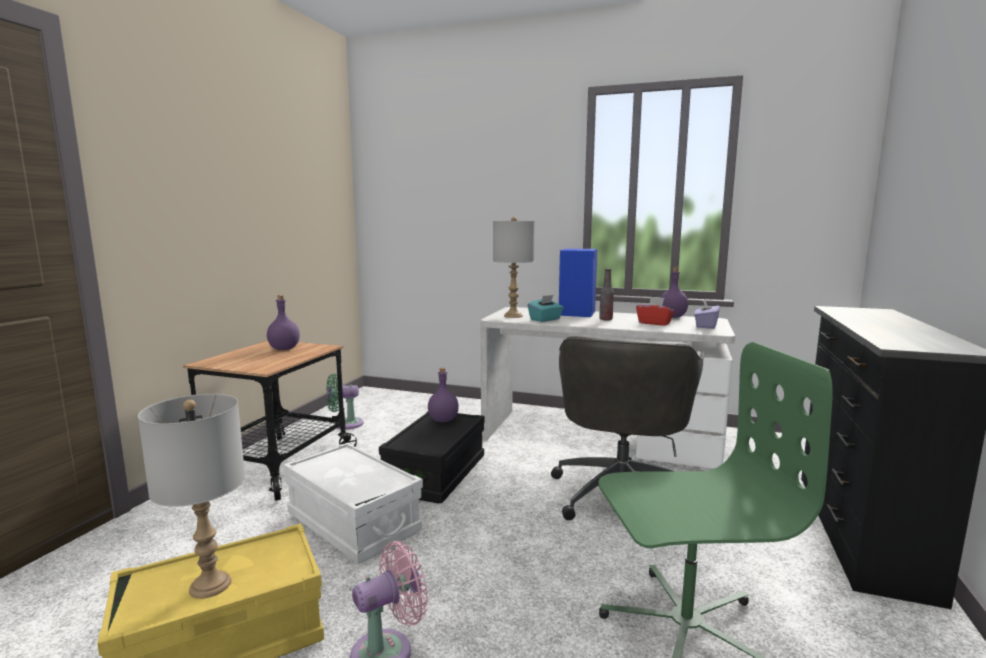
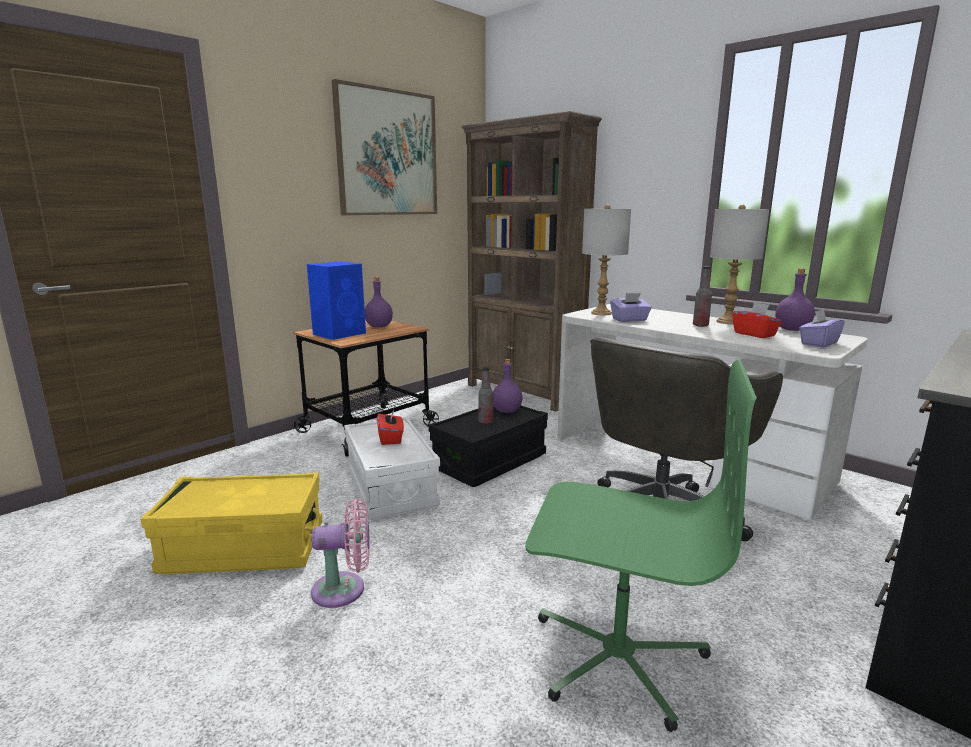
camera: 25 degrees right, 5 degrees up
grey table lamp [138,394,245,599] -> grey table lamp moved to [710,204,770,324]
green fan [326,374,364,429] -> none
turquoise tissue box [528,295,564,322] -> purple tissue box [610,293,652,322]
blue speaker [559,248,597,317] -> blue speaker moved to [307,261,366,340]
none -> picture [332,79,437,215]
none -> red tissue box [377,409,404,445]
none -> brown bookcase [461,111,602,412]
none -> bottle [479,367,493,424]

